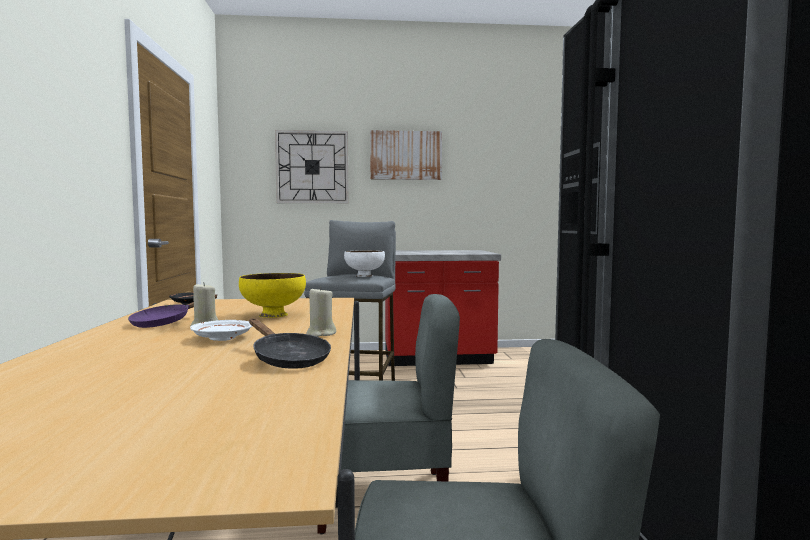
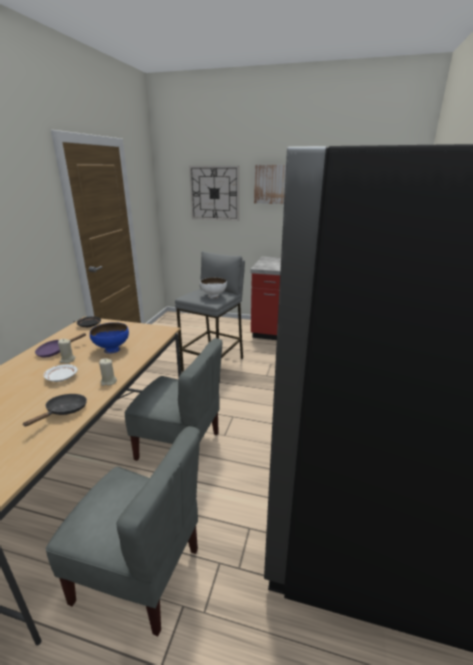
camera: 20 degrees right, 20 degrees up
yellow bowl [239,273,306,318] -> blue bowl [90,322,129,354]
black frying pan [249,318,331,369] -> black frying pan turned 135 degrees counterclockwise [23,394,87,426]

